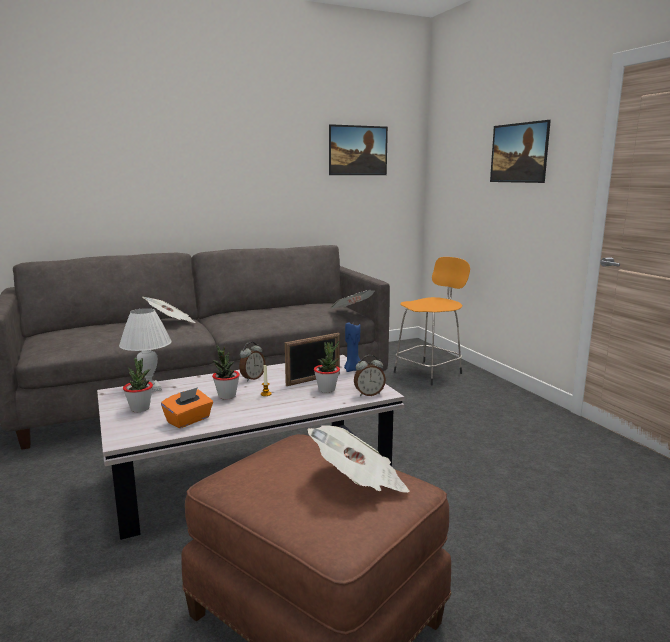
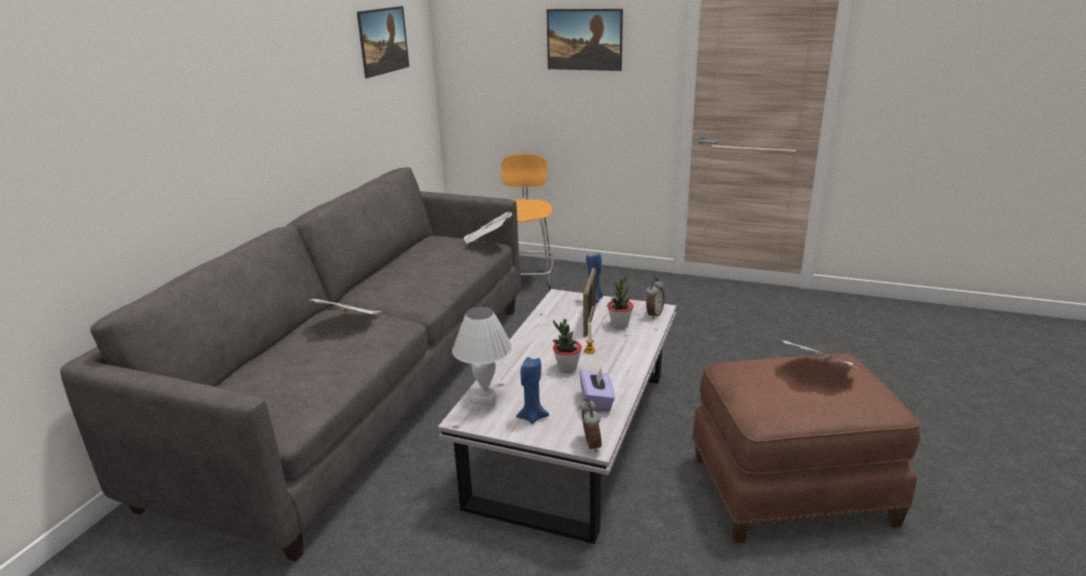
camera: 45 degrees left, 10 degrees up
potted plant [123,358,153,412] -> blue candle [516,357,549,424]
orange tissue box [161,387,213,428] -> purple tissue box [580,367,615,412]
alarm clock [239,342,265,382] -> alarm clock moved to [579,398,602,452]

